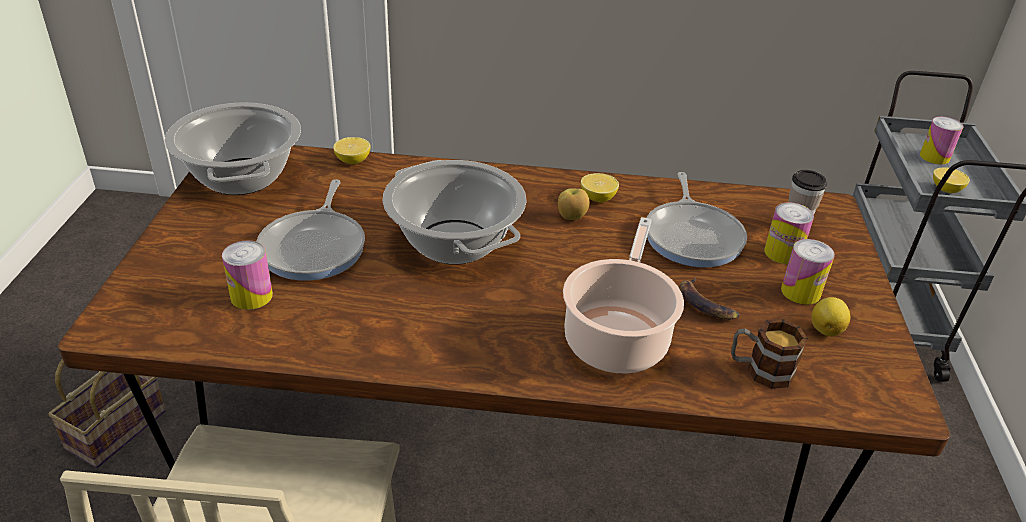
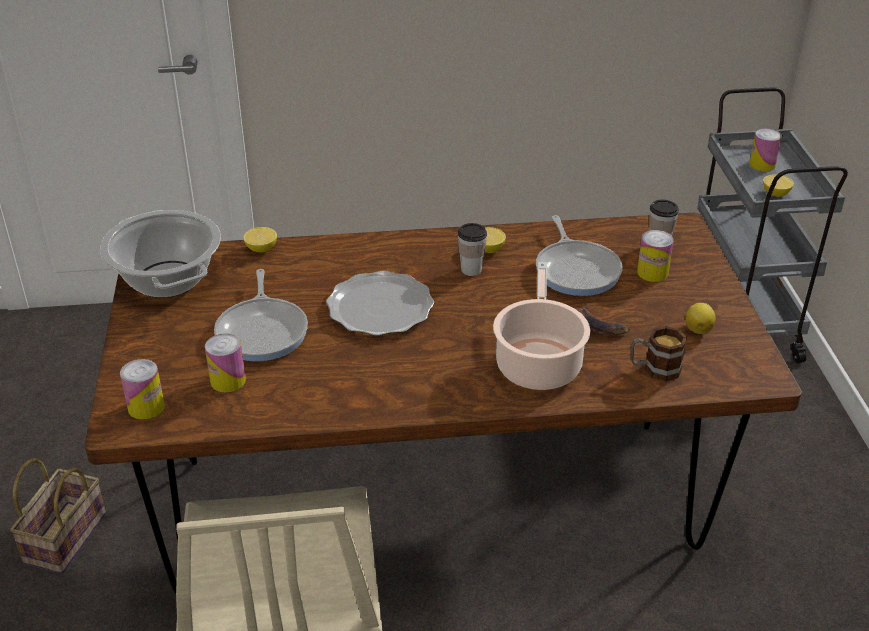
camera: 10 degrees left, 0 degrees up
cooking pot [382,160,527,265] -> plate [326,271,434,336]
apple [558,188,589,220] -> cup [458,223,487,276]
can [781,239,835,305] -> can moved to [120,359,165,420]

